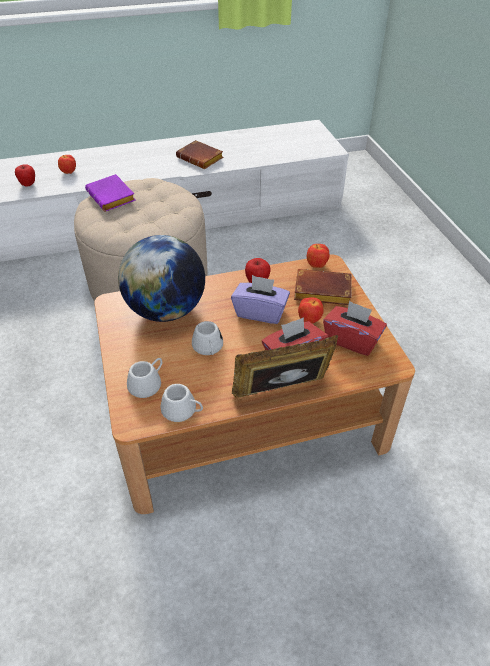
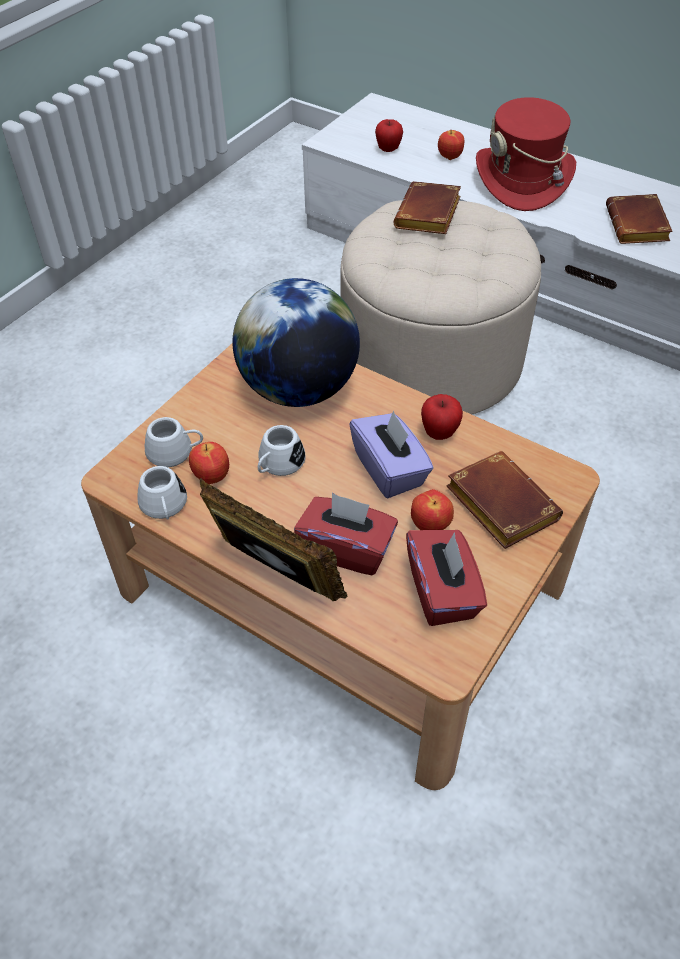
camera: 50 degrees right, 5 degrees up
purple book [85,174,136,212] -> brown book [393,181,461,234]
apple [307,244,329,268] -> apple moved to [189,442,229,484]
none -> red hat [476,97,576,211]

